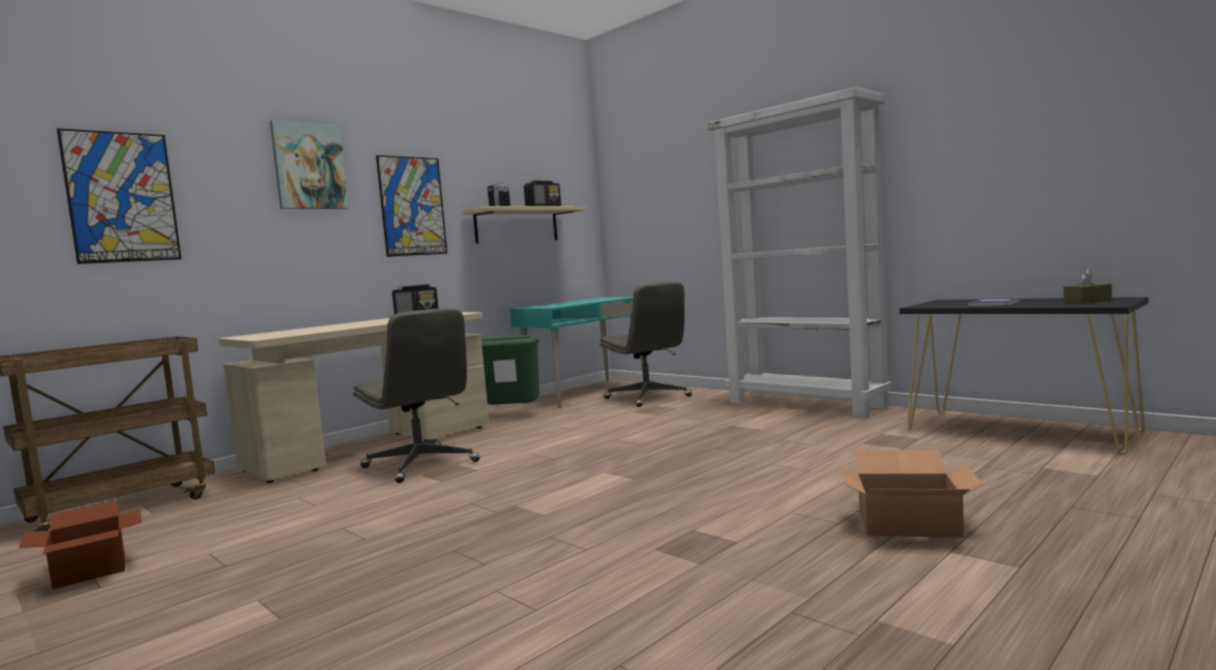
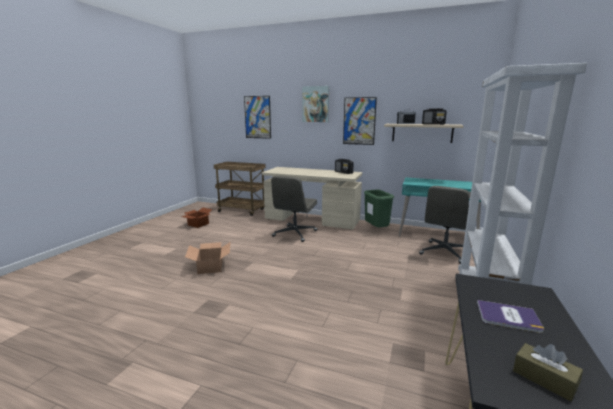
camera: 65 degrees right, 10 degrees up
cardboard box [840,450,984,538] -> cardboard box moved to [185,242,230,274]

